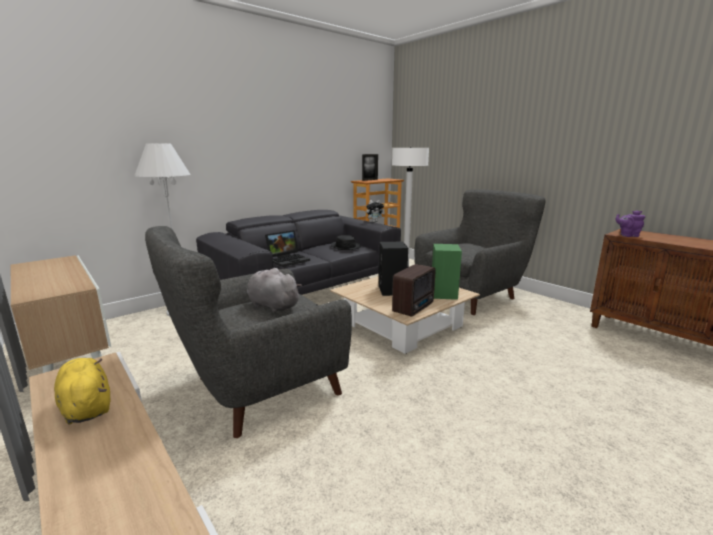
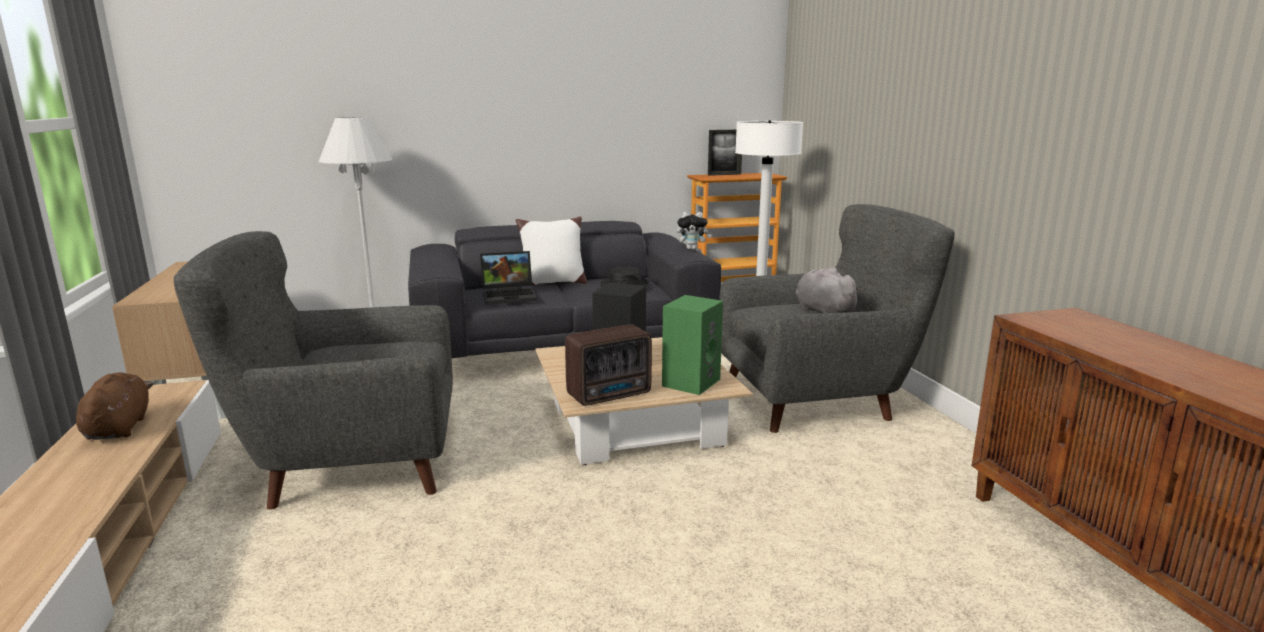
camera: 25 degrees right, 0 degrees up
yellow plush toy [54,358,111,424] -> brown plush toy [76,372,154,440]
grey plush toy [247,268,302,313] -> grey plush toy moved to [796,267,862,313]
purple teapot [615,210,645,237] -> none
none -> white pillow [516,216,587,285]

